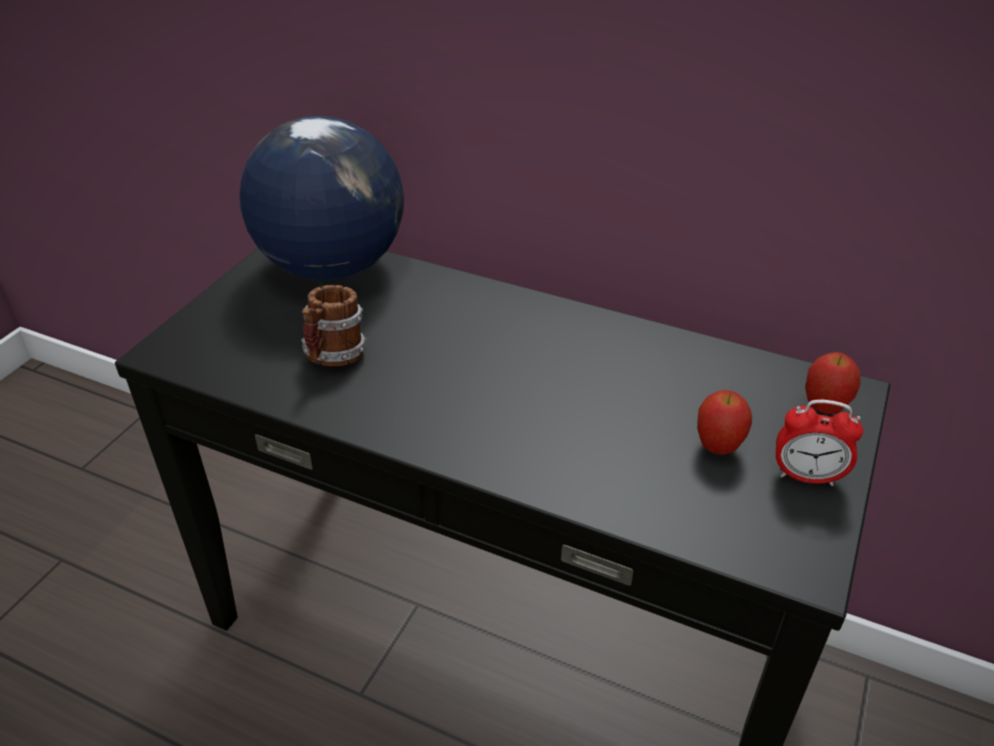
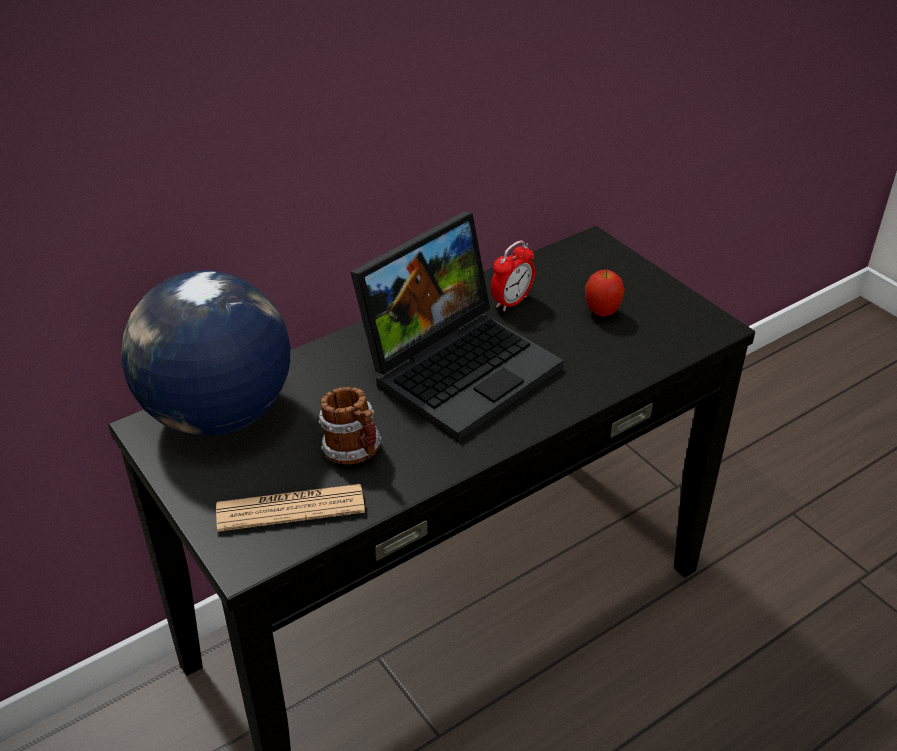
camera: 60 degrees left, 0 degrees up
alarm clock [776,399,863,486] -> alarm clock moved to [491,240,535,311]
apple [805,352,861,414] -> none
none -> newspaper [216,484,365,532]
none -> laptop [350,211,564,441]

